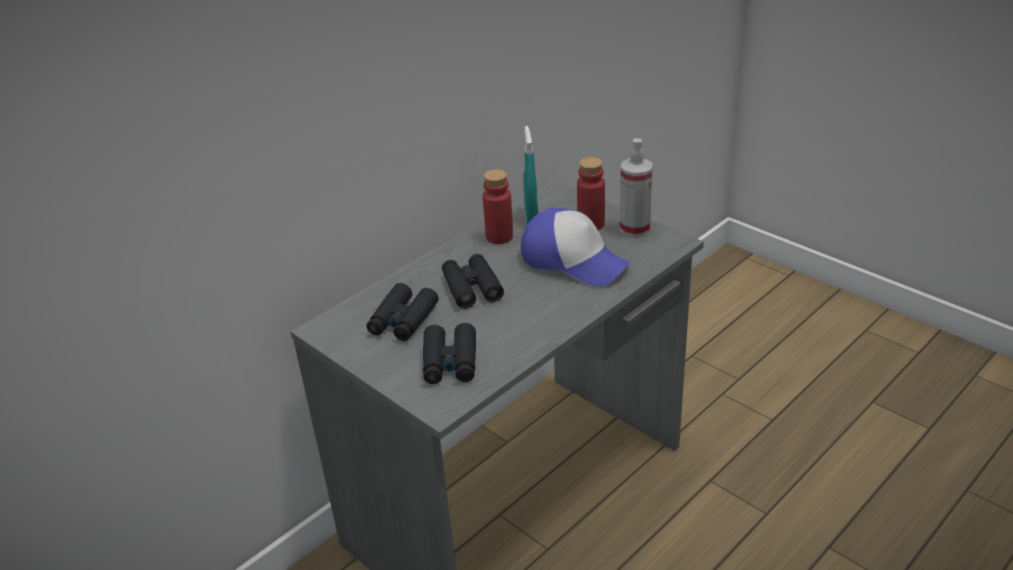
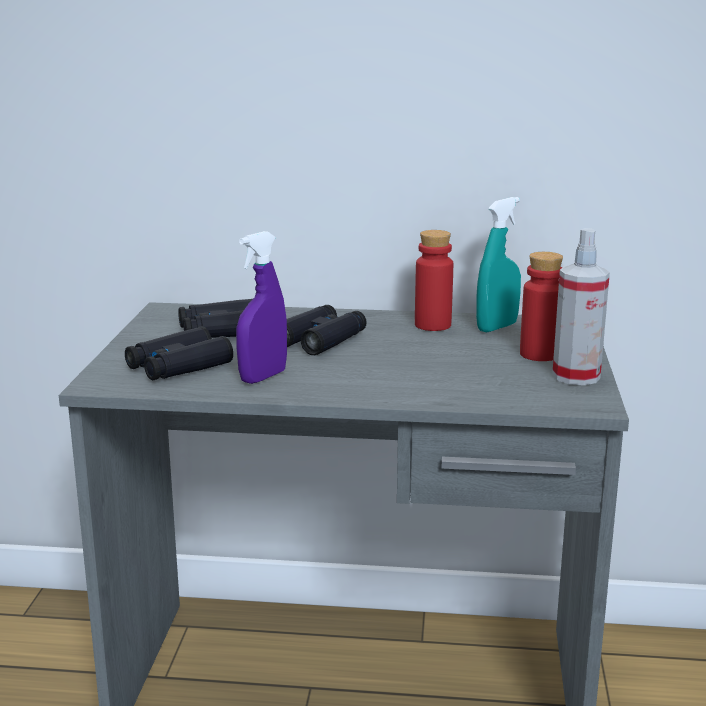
camera: 50 degrees right, 15 degrees down
cap [521,207,630,286] -> none
none -> purple spray bottle [236,231,287,384]

